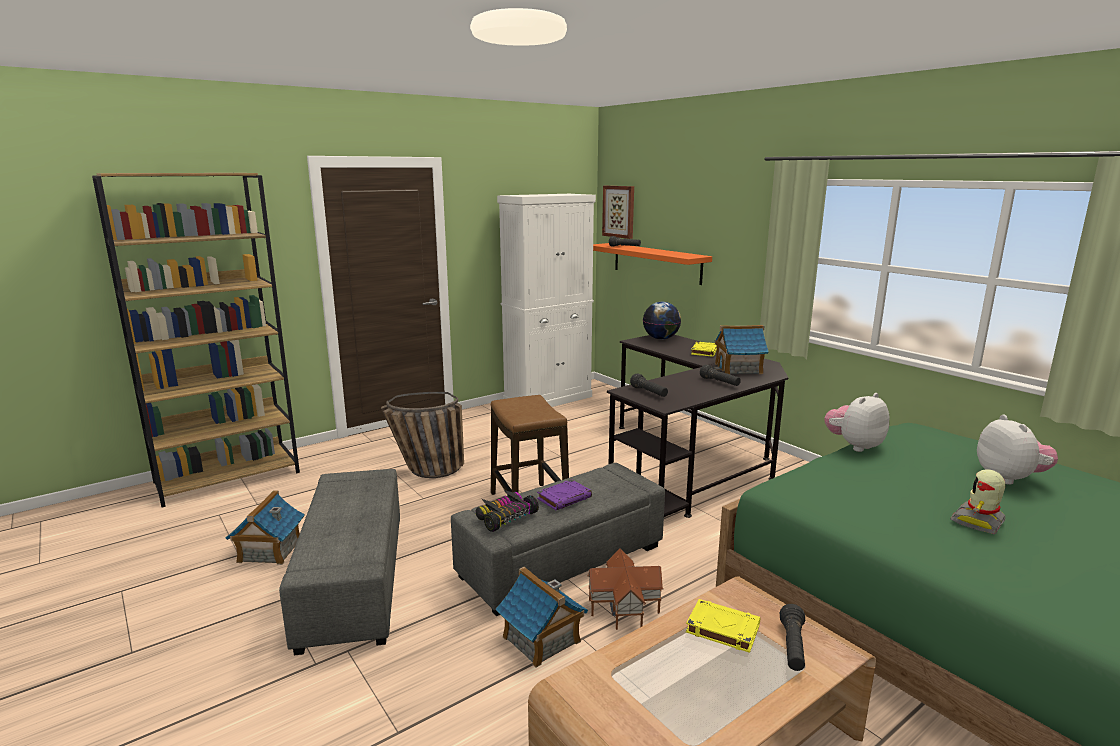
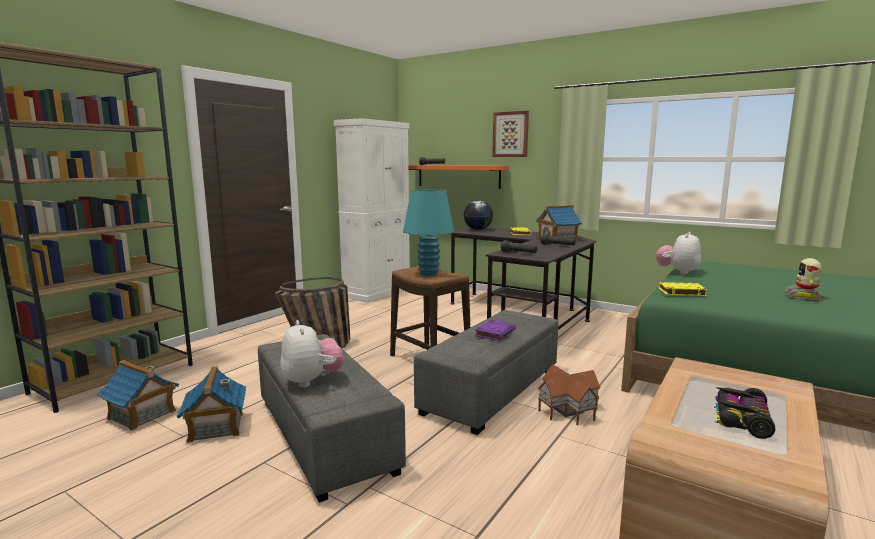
camera: 20 degrees left, 5 degrees down
toy car [475,490,539,532] -> toy car moved to [715,387,775,439]
toy house [495,567,588,668] -> toy house moved to [97,360,179,431]
picture [602,186,634,239] -> picture moved to [492,111,529,157]
yellow book [686,599,760,653] -> yellow book moved to [658,282,707,296]
black flashlight [780,604,805,671] -> none
plush toy [977,415,1058,485] -> plush toy moved to [280,320,344,388]
none -> turquoise table lamp [403,189,454,276]

